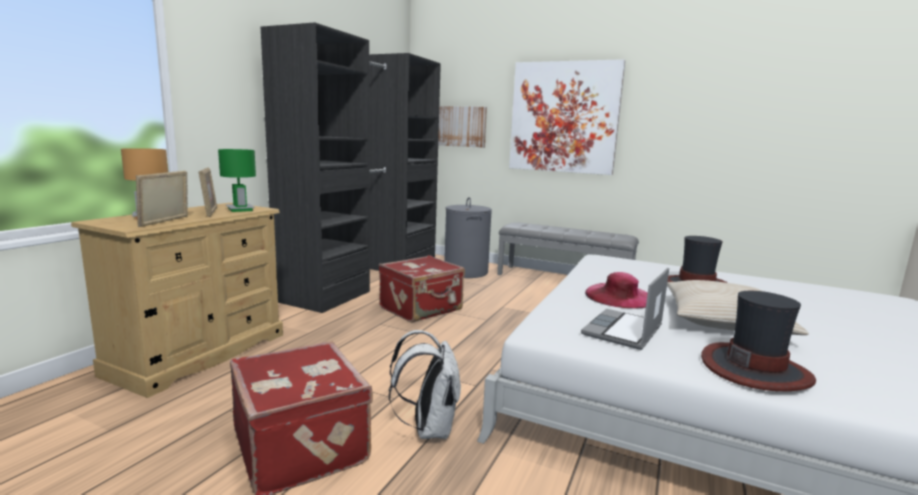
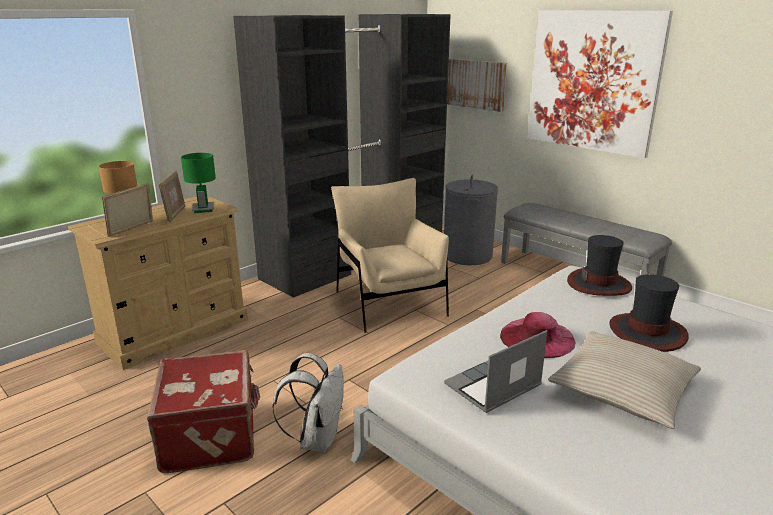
camera: 20 degrees right, 10 degrees up
red suitcase [379,255,465,323] -> beige armchair [331,178,449,333]
hat [701,291,816,391] -> hat moved to [567,235,632,296]

